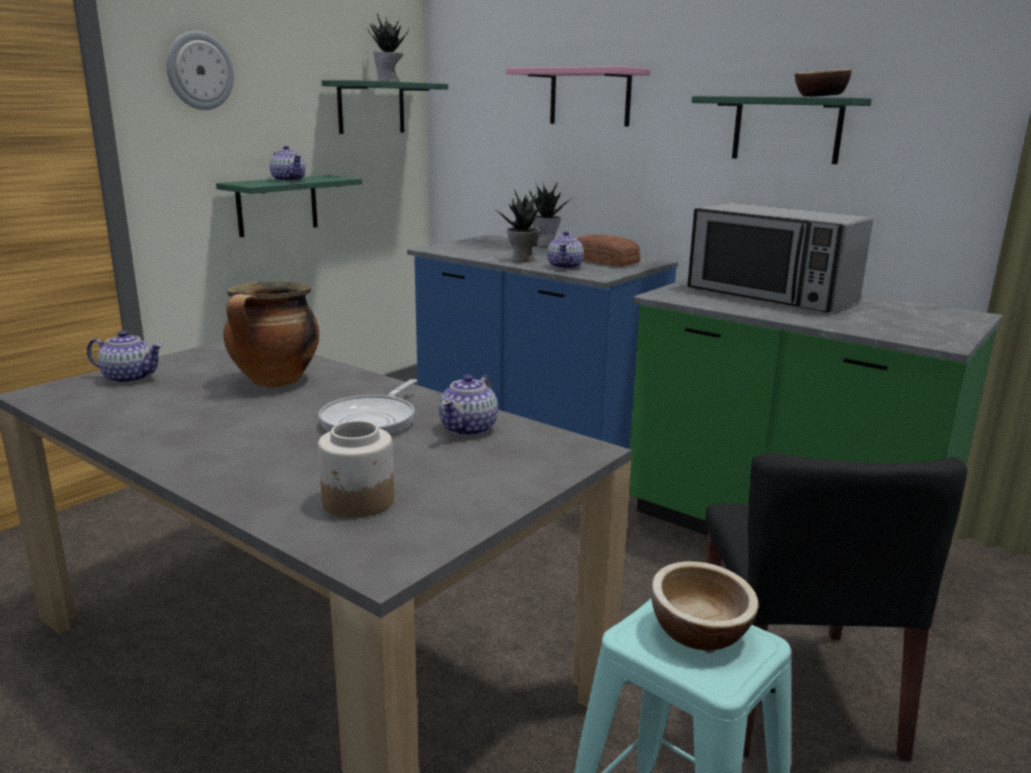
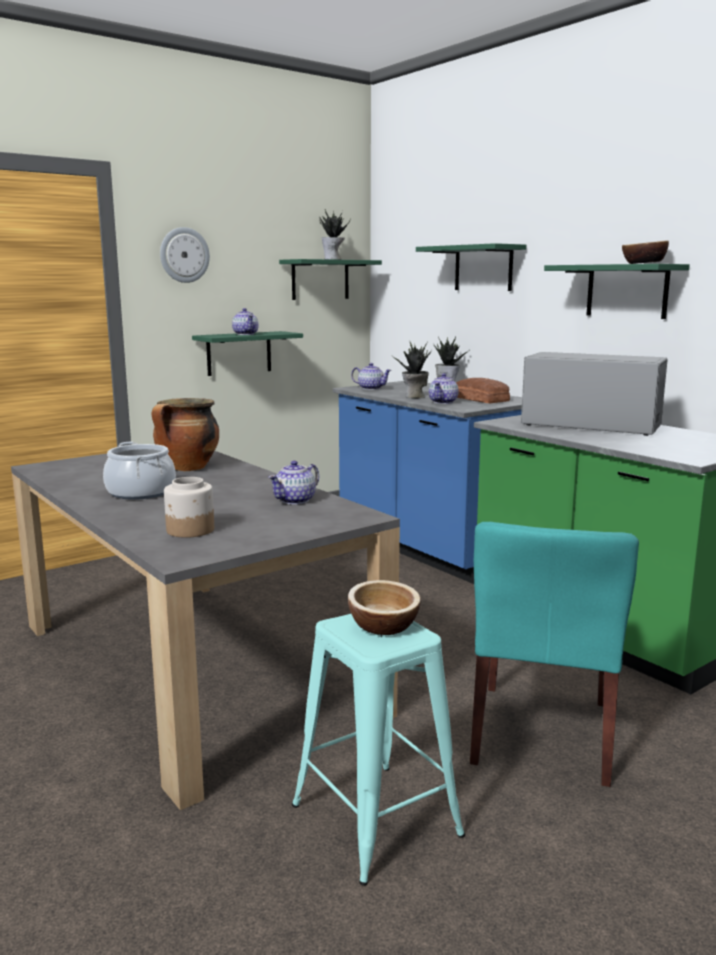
camera: 15 degrees right, 5 degrees down
teapot [87,331,163,384] -> teapot moved to [351,363,392,390]
frying pan [318,379,417,435] -> none
pink shelf [506,66,650,126] -> green shelf [416,243,526,291]
microwave [687,203,873,313] -> microwave turned 150 degrees clockwise [521,352,668,436]
black chair [705,453,967,761] -> turquoise chair [470,522,639,787]
none -> cooking pot [103,442,176,500]

